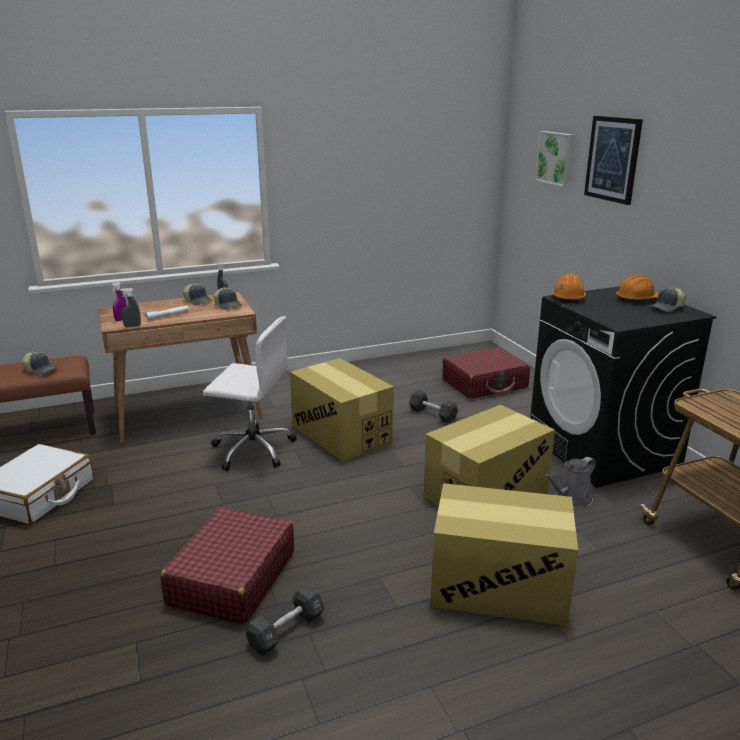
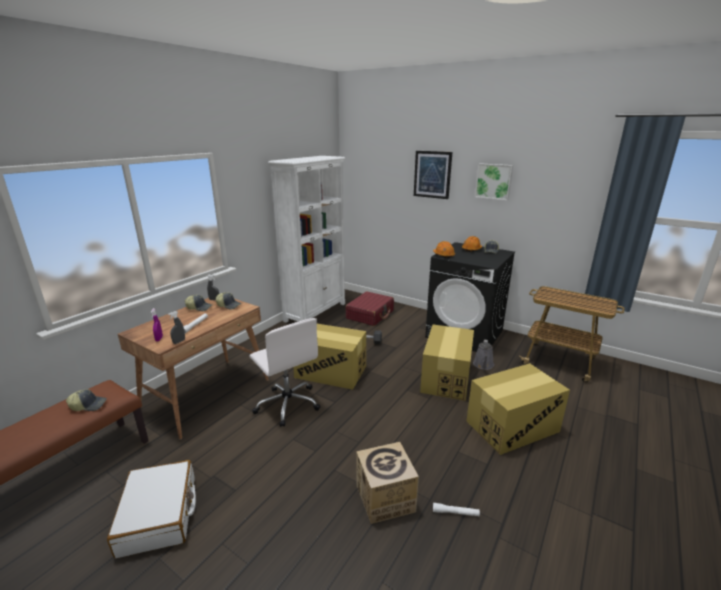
camera: 35 degrees left, 0 degrees up
red suitcase [161,507,294,625] -> cardboard box [356,442,419,524]
white office chair [203,316,297,471] -> white office chair turned 75 degrees clockwise [250,318,321,427]
black dumbbell [245,585,325,656] -> white flashlight [433,503,480,516]
picture [535,131,574,187] -> picture moved to [475,163,513,200]
none -> white bookcase [268,156,345,323]

